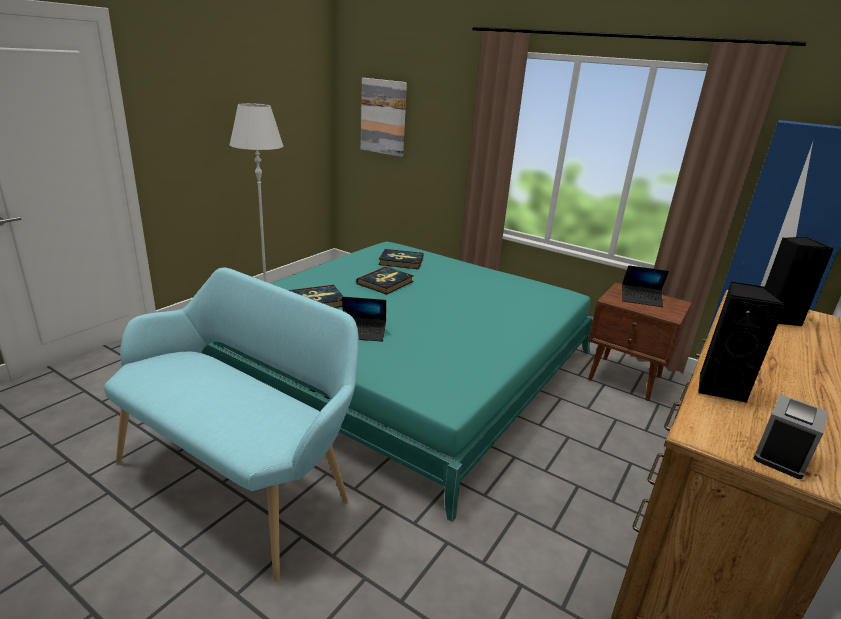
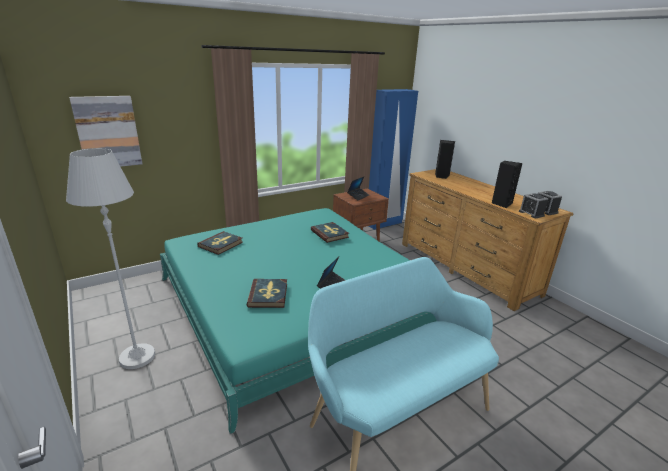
camera: 65 degrees left, 0 degrees up
book [356,267,414,295] -> book moved to [311,222,349,243]
none -> alarm clock [519,193,548,218]

